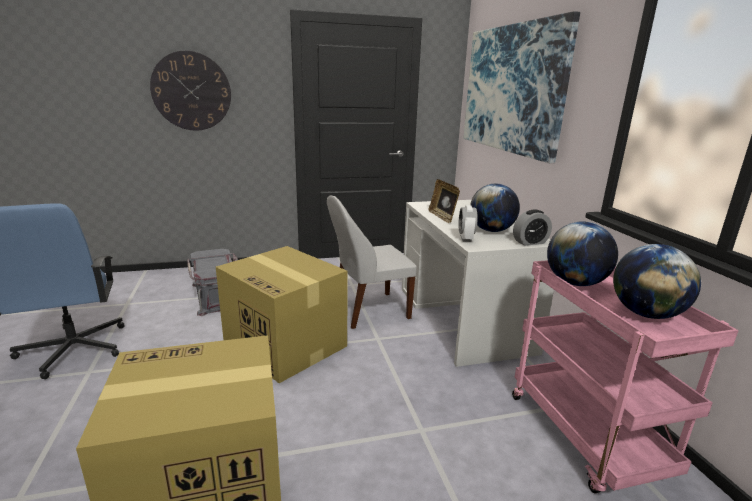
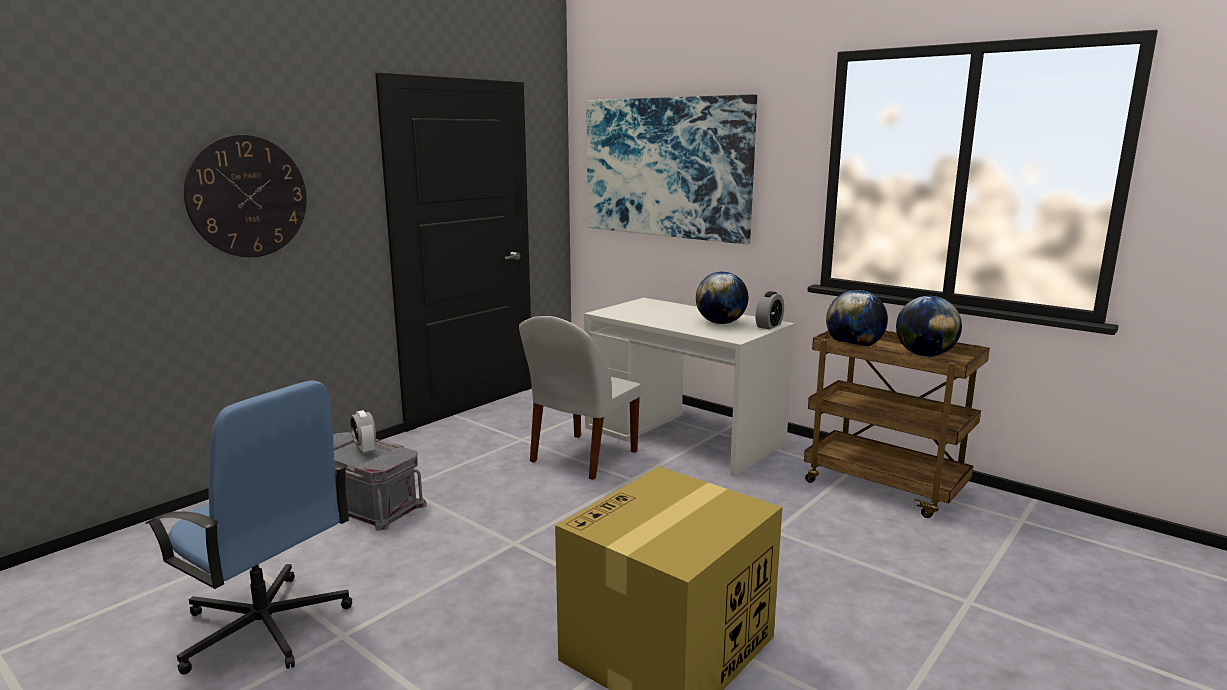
camera: 35 degrees left, 5 degrees down
cardboard box [216,246,348,383] -> none
picture frame [429,179,460,224] -> none
alarm clock [459,205,478,242] -> alarm clock moved to [350,410,376,454]
pink cart [512,260,739,493] -> brown cart [804,331,990,518]

